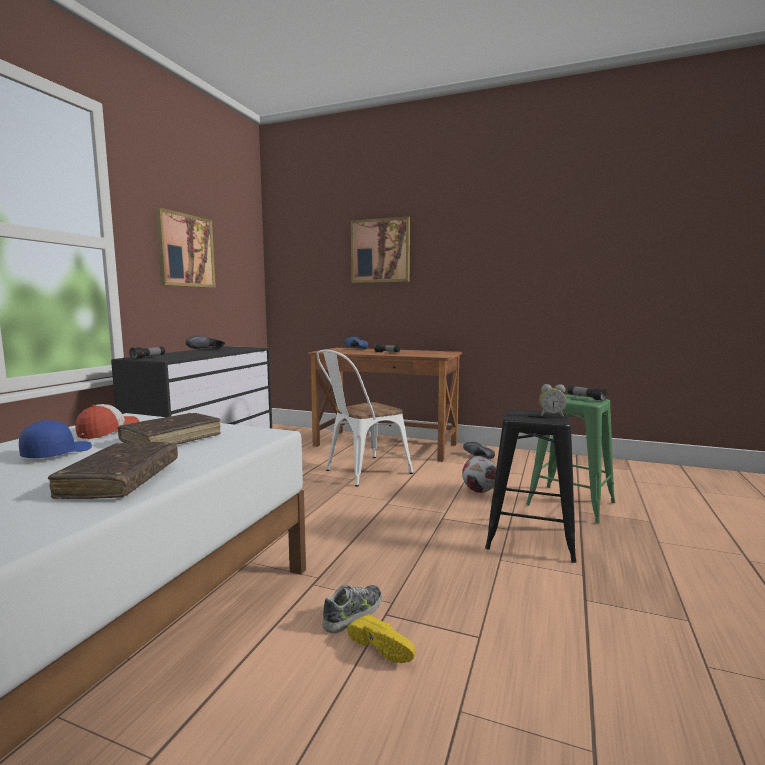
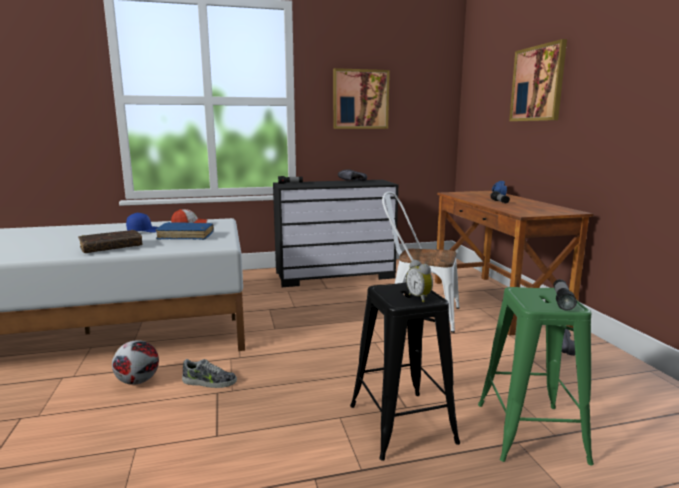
camera: 55 degrees right, 5 degrees up
brown book [117,413,221,445] -> blue book [156,222,214,240]
yellow shoe [347,614,416,663] -> none
football [462,456,496,493] -> football moved to [112,340,159,385]

